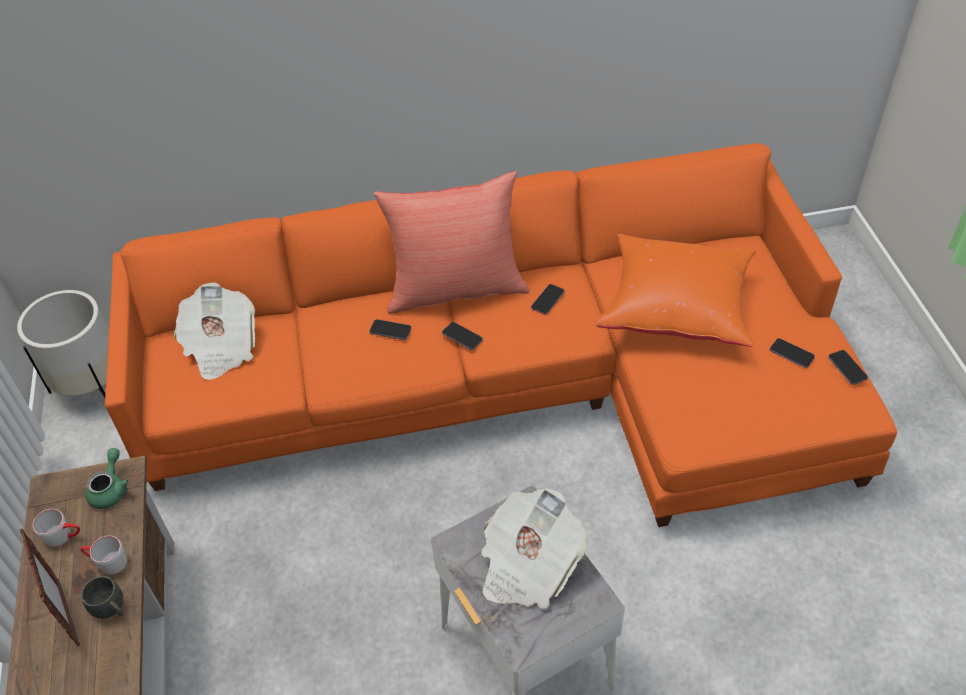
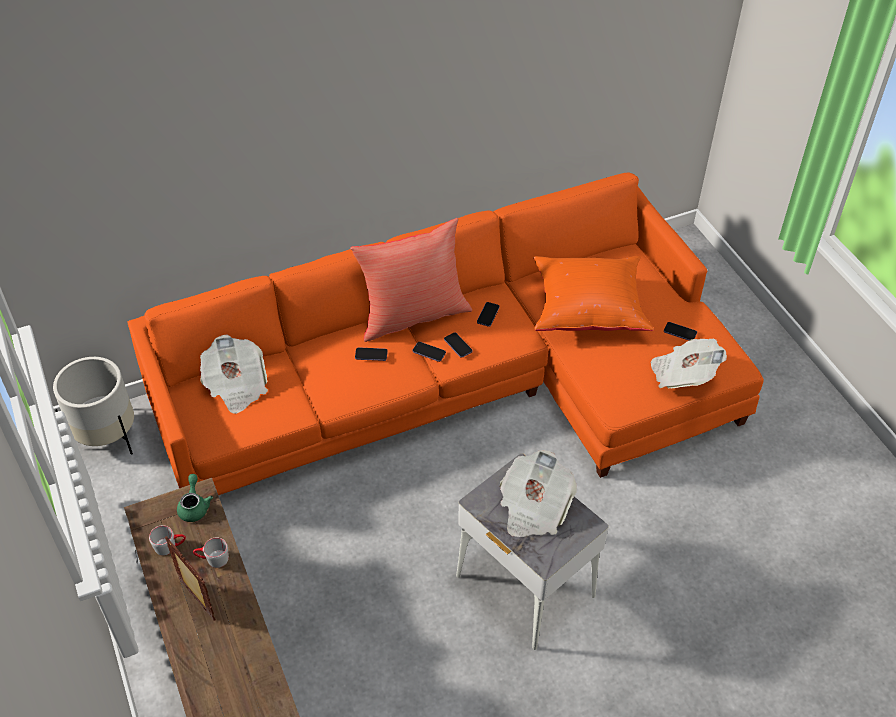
camera: 15 degrees left, 0 degrees up
grey mug [81,576,123,619] -> none
phone [828,350,868,385] -> phone moved to [444,332,473,358]
none -> newspaper [650,339,727,388]

